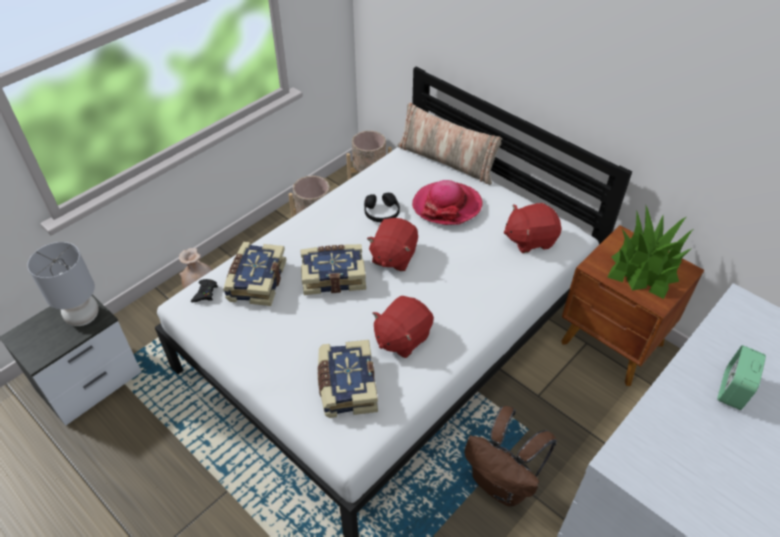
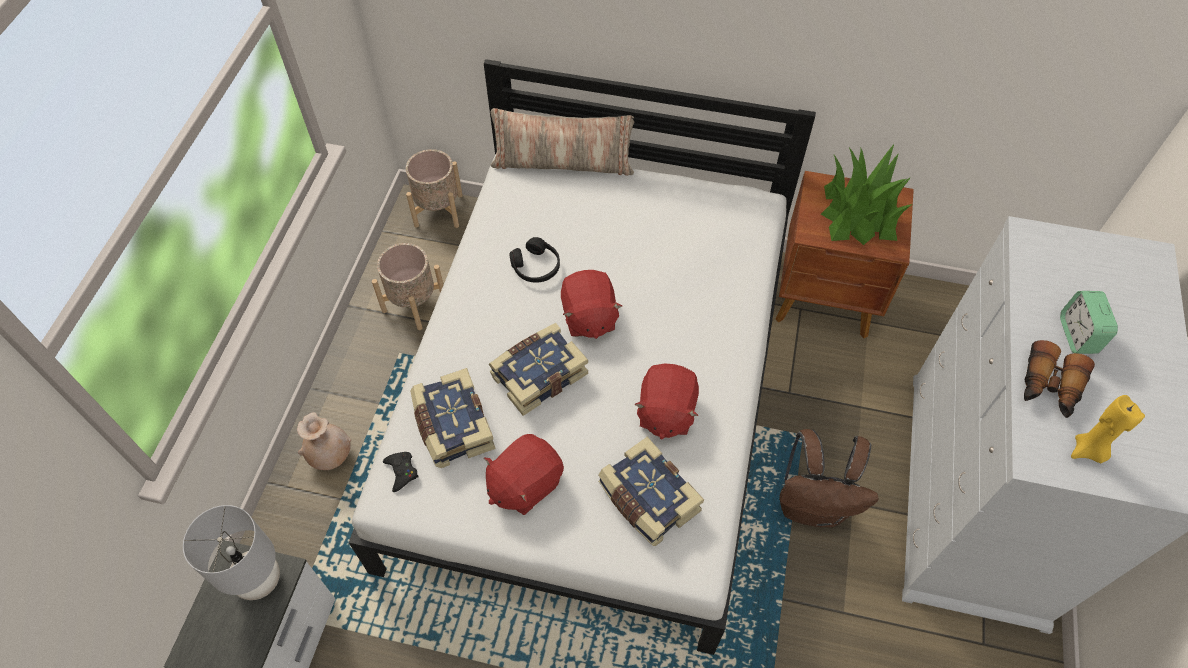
camera: 30 degrees left, 10 degrees up
hat [412,180,483,225] -> none
red plush toy [504,203,561,253] -> red plush toy moved to [484,434,564,515]
none -> binoculars [1024,340,1095,418]
none -> yellow candle [1071,395,1145,463]

